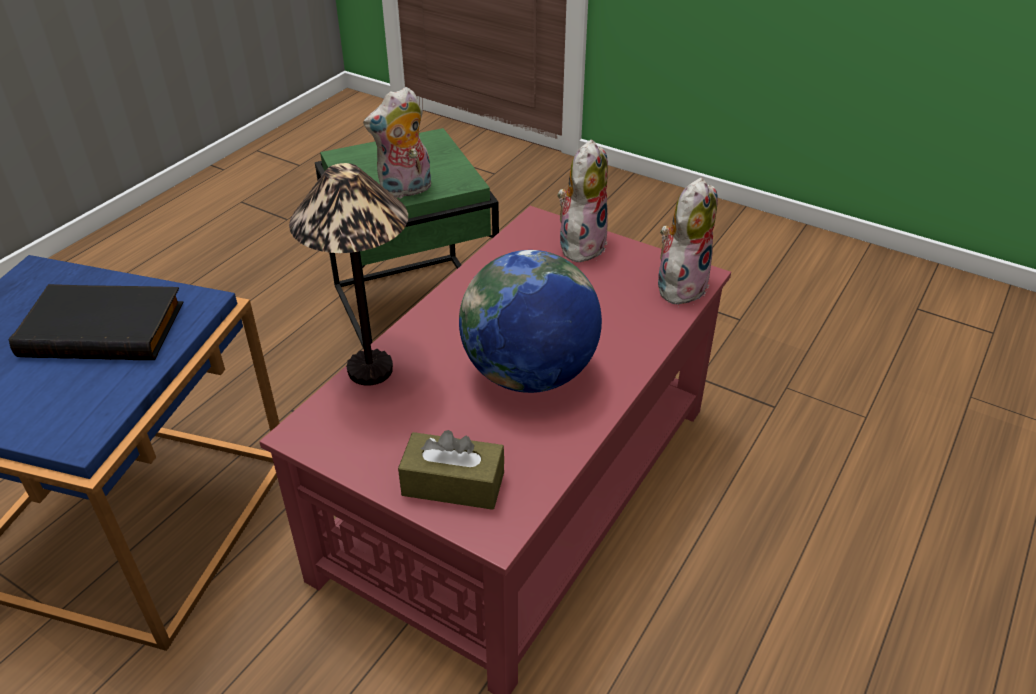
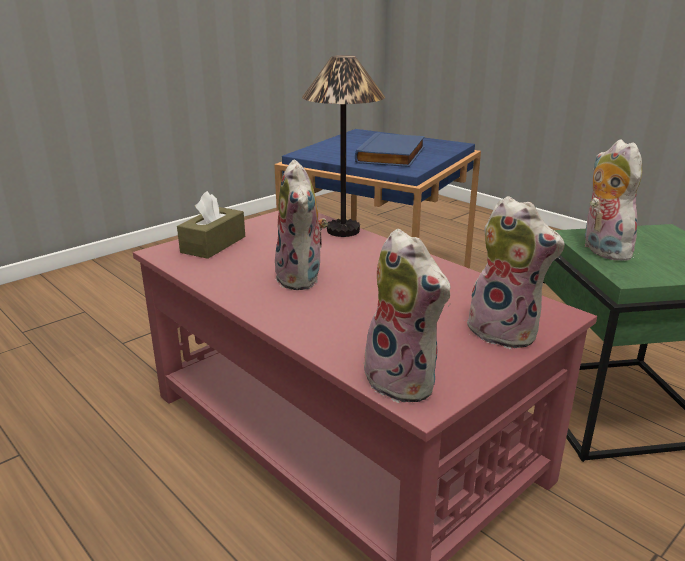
camera: 105 degrees right, 15 degrees down
black book [9,284,183,360] -> blue book [355,132,425,167]
globe [459,250,602,393] -> plush toy [274,160,328,290]

